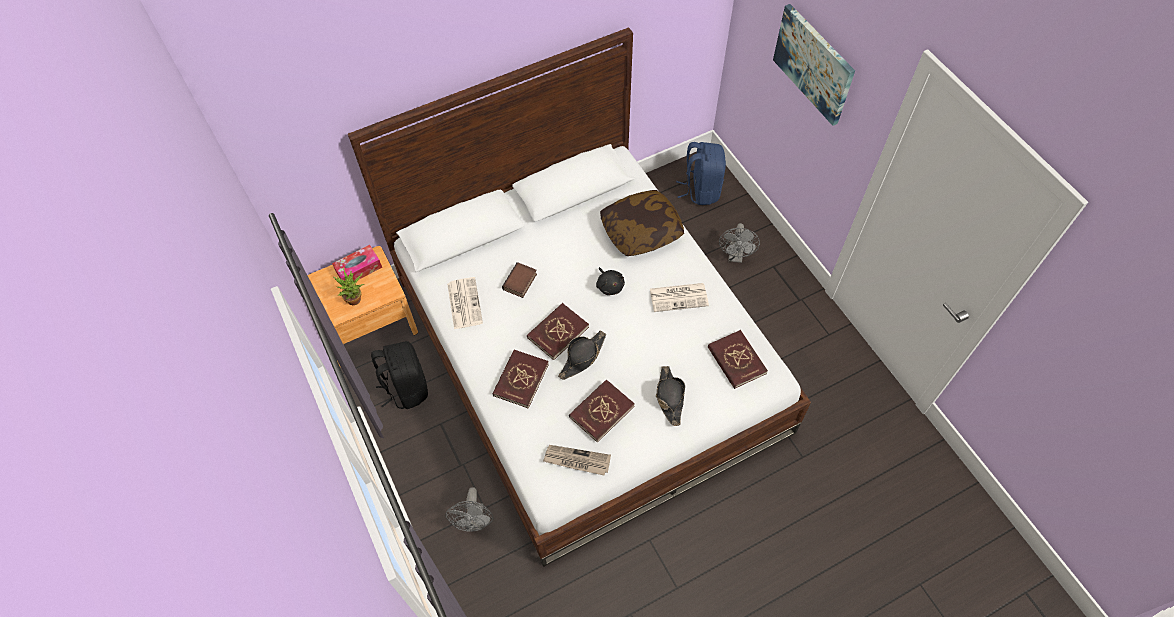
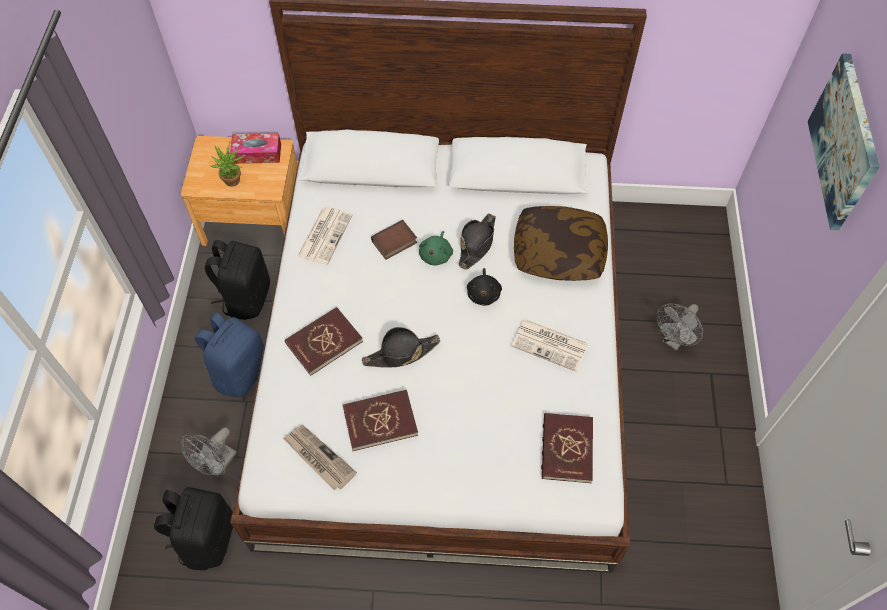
camera: 30 degrees right, 0 degrees up
red book [527,303,589,360] -> none
black hat [656,366,685,426] -> black hat moved to [459,213,496,270]
blue backpack [676,142,726,205] -> blue backpack moved to [195,312,264,397]
none -> black backpack [154,487,233,570]
none -> green plush toy [419,231,453,266]

